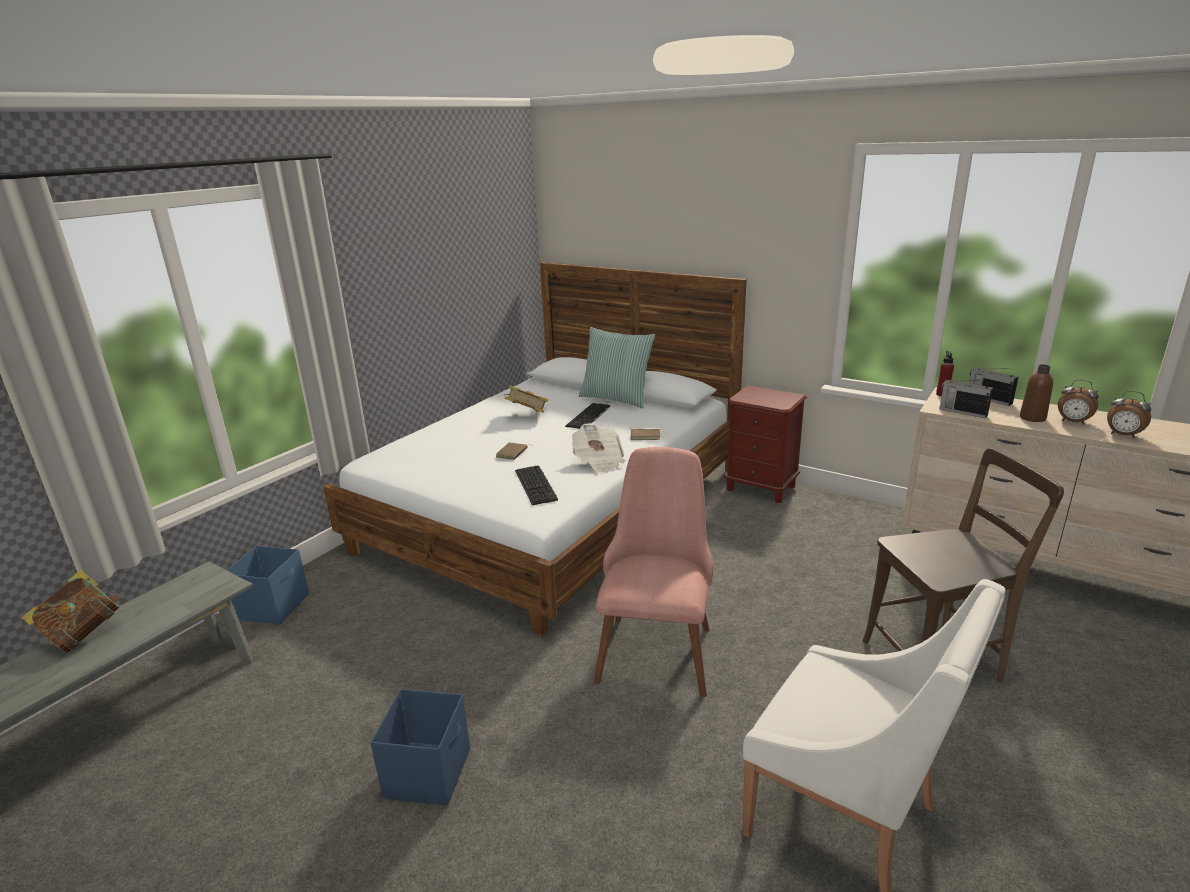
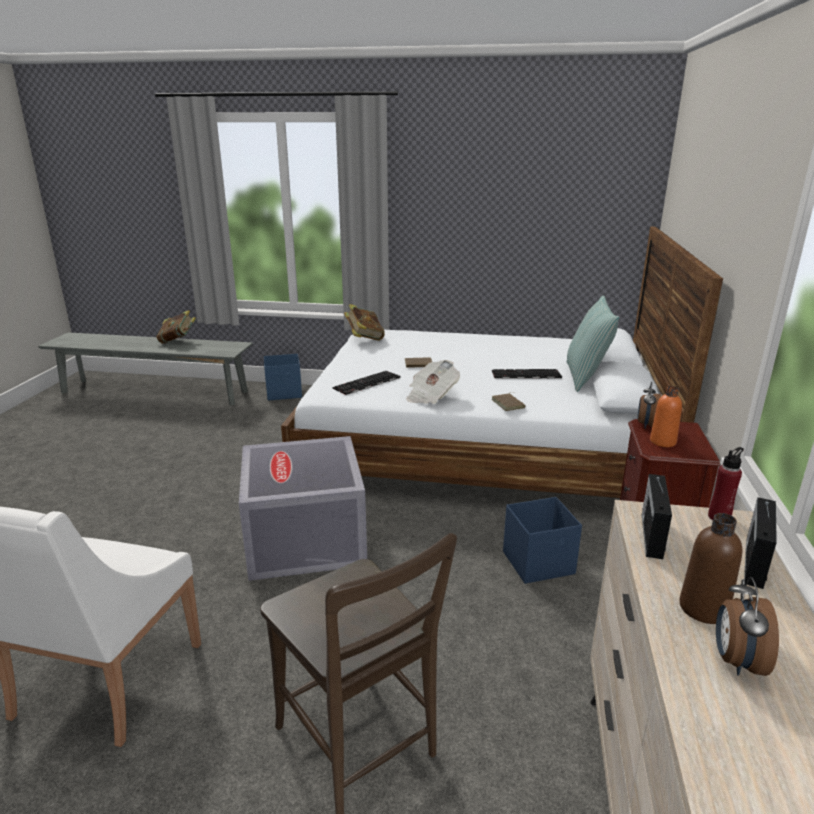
camera: 65 degrees right, 0 degrees up
blue storage box [370,689,470,806] -> blue storage box moved to [503,497,582,584]
book [504,385,548,413] -> book moved to [344,304,385,341]
pink chair [594,447,713,697] -> grey storage box [239,436,367,581]
alarm clock [1107,391,1151,438] -> alarm clock moved to [637,382,661,429]
none -> orange bottle [650,386,682,447]

